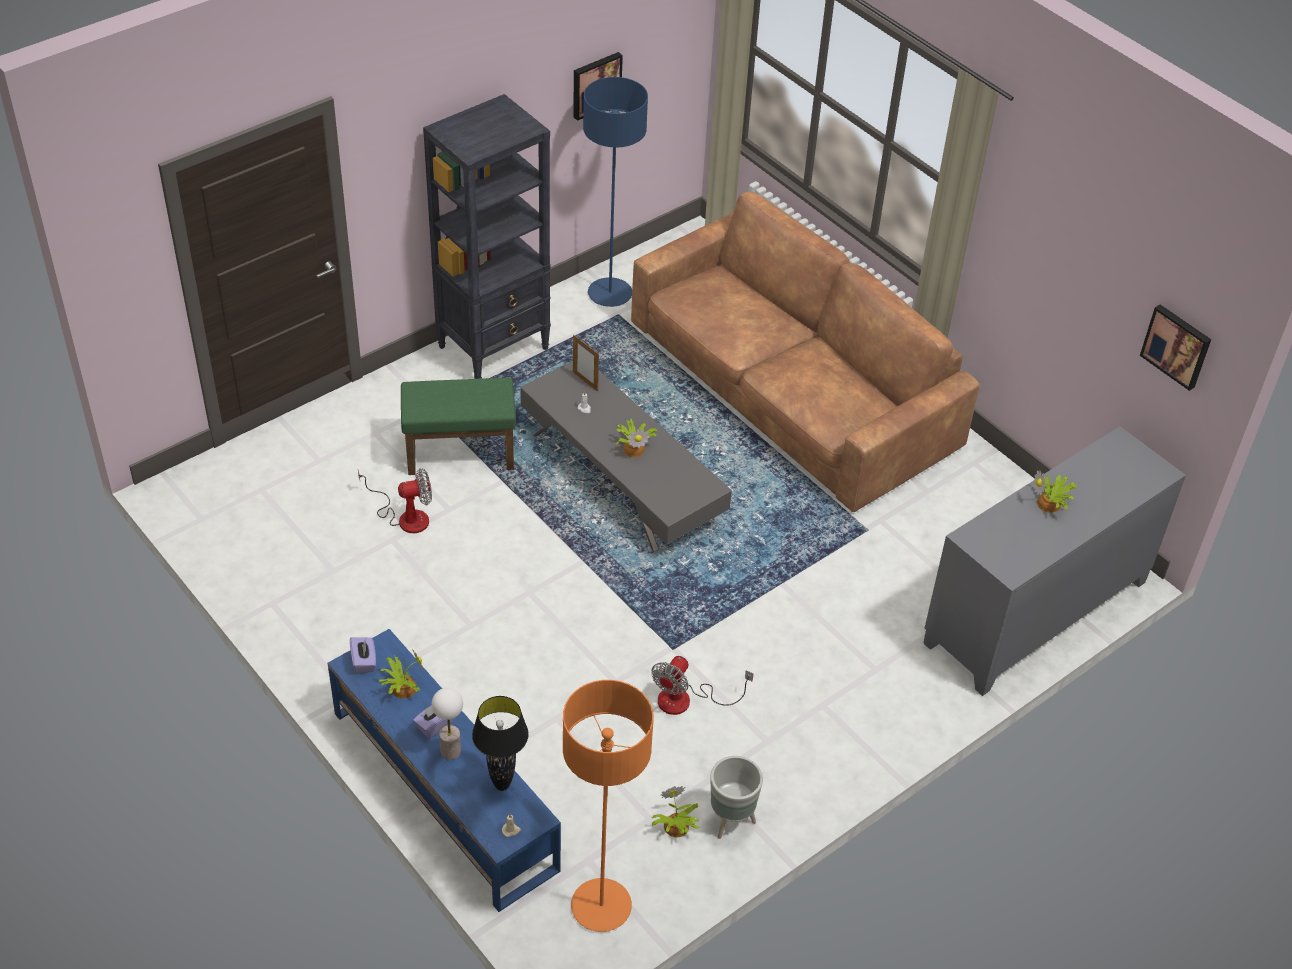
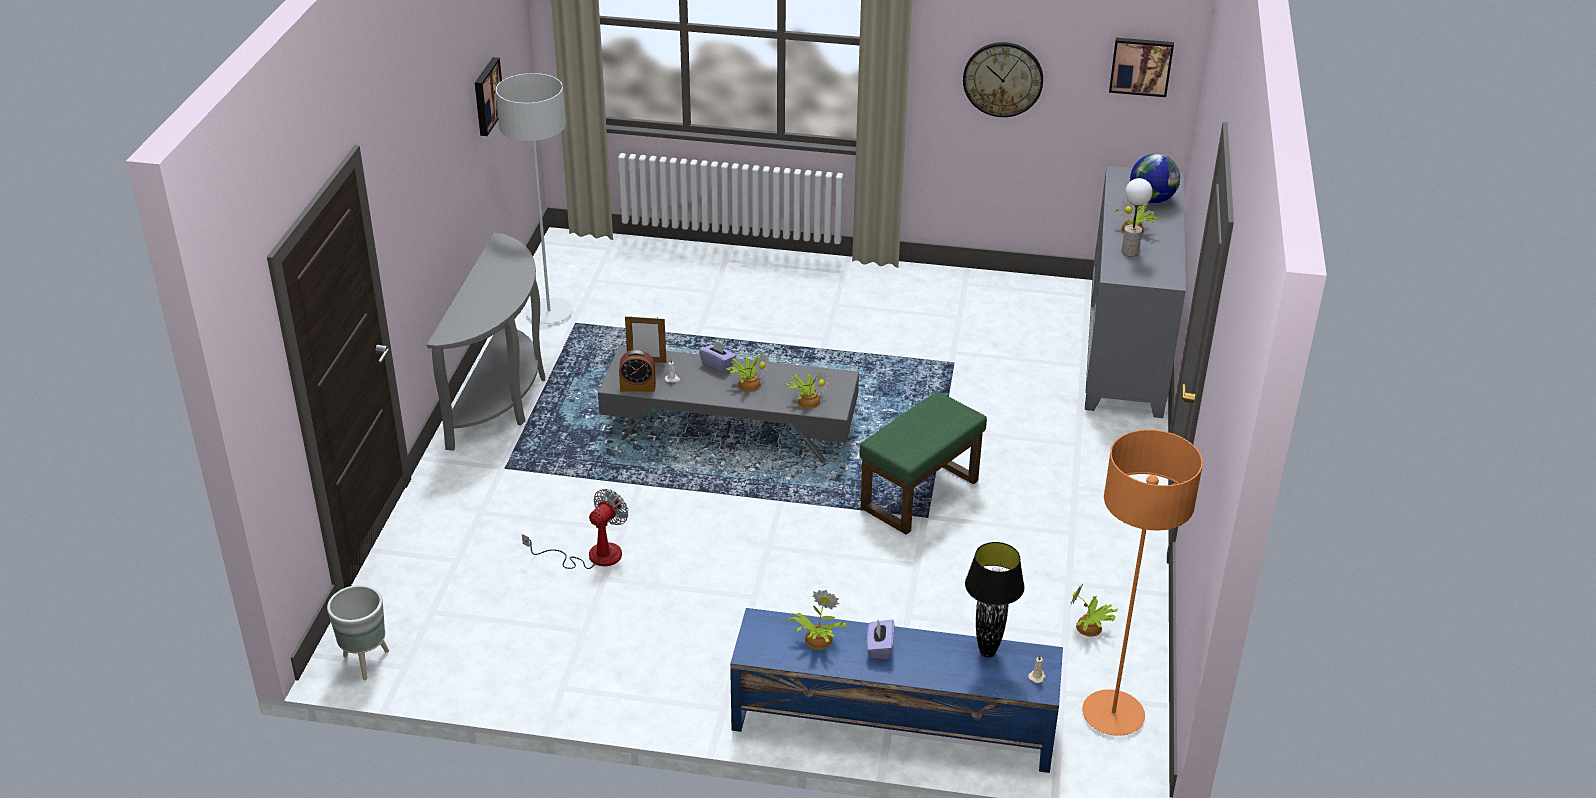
camera: 40 degrees left, 10 degrees down
purple tissue box [350,637,376,674] -> purple tissue box moved to [699,341,736,373]
green ottoman [401,378,516,475] -> green ottoman moved to [860,392,987,535]
black bookcase [423,94,551,379] -> grey console table [427,233,545,451]
table lamp [432,688,463,760] -> table lamp moved to [1121,178,1152,257]
blue floor lamp [583,77,648,307] -> grey floor lamp [496,73,573,324]
brown sofa [631,192,980,512] -> none
fan [651,656,753,715] -> none
grey planter [711,756,763,839] -> grey planter moved to [327,585,389,680]
none -> alarm clock [619,350,656,392]
none -> potted plant [785,371,830,409]
none -> wall clock [963,42,1043,117]
none -> globe [1130,154,1180,203]

